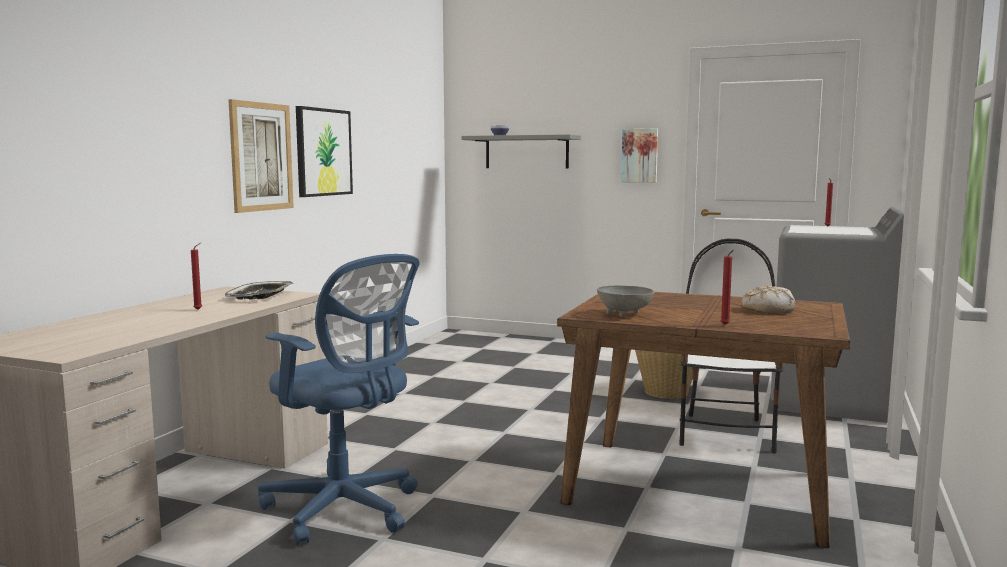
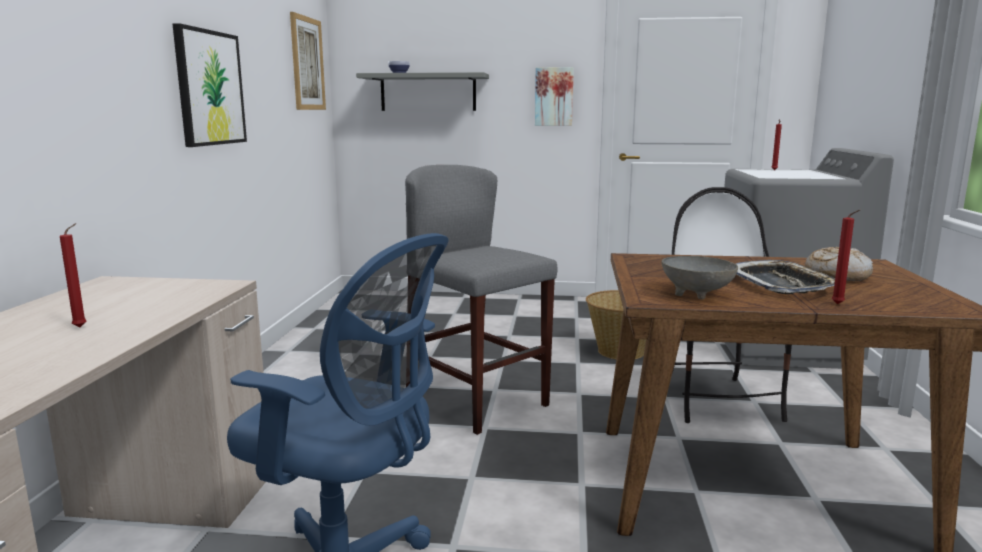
camera: 15 degrees left, 5 degrees up
tray [225,281,294,300] -> tray moved to [736,260,835,294]
picture [228,99,294,213] -> picture moved to [290,12,326,110]
none -> grey stool [405,165,557,435]

